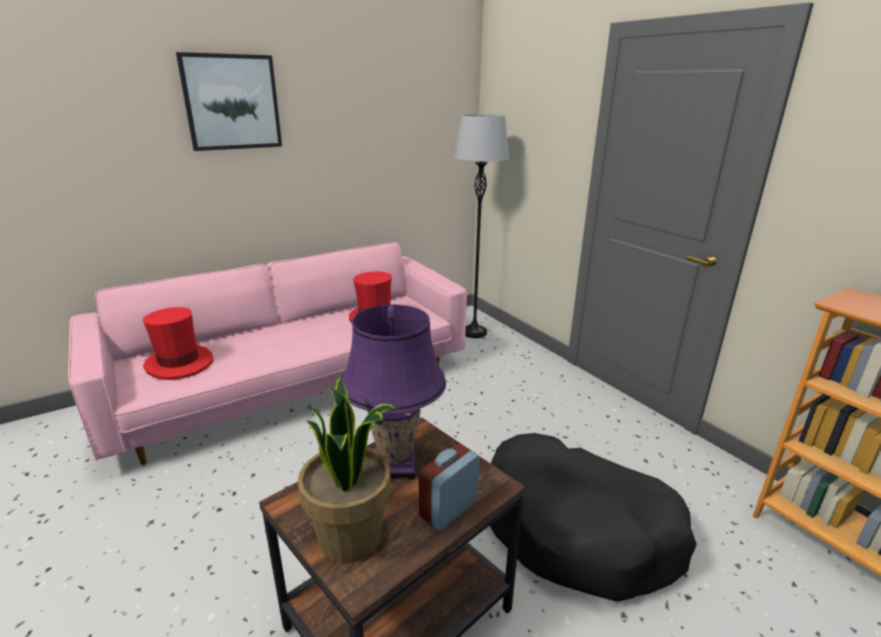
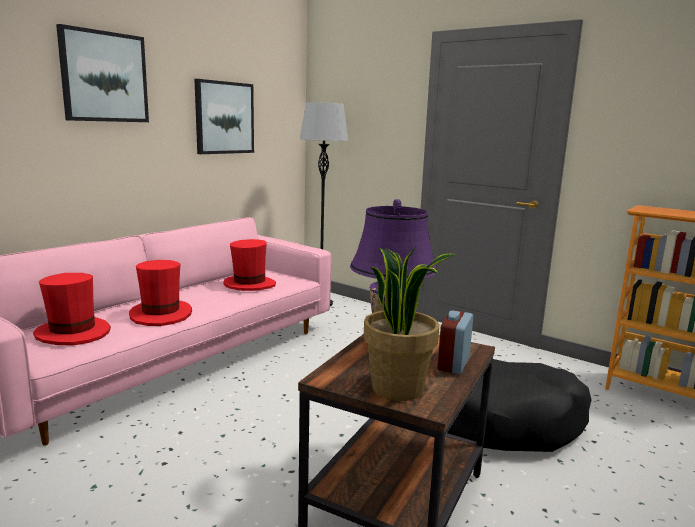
camera: 20 degrees left, 10 degrees down
none -> red hat [129,260,192,326]
none -> picture [194,79,254,154]

